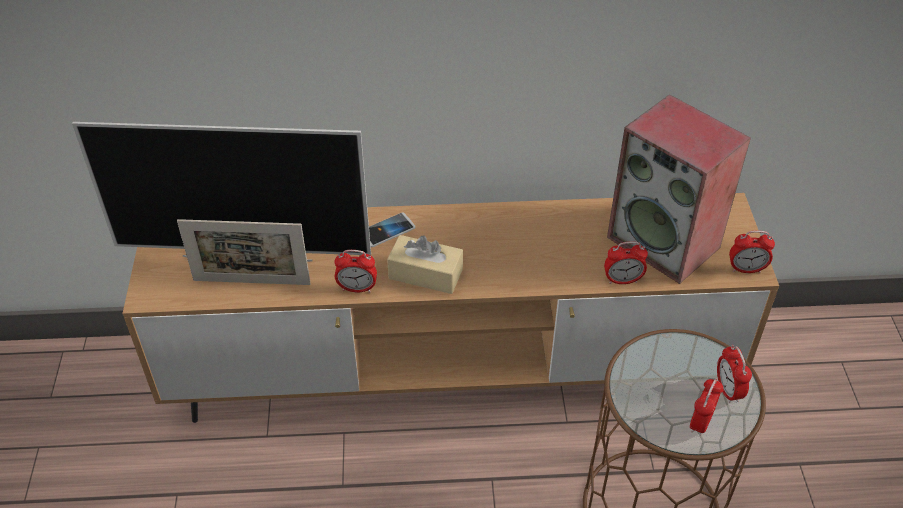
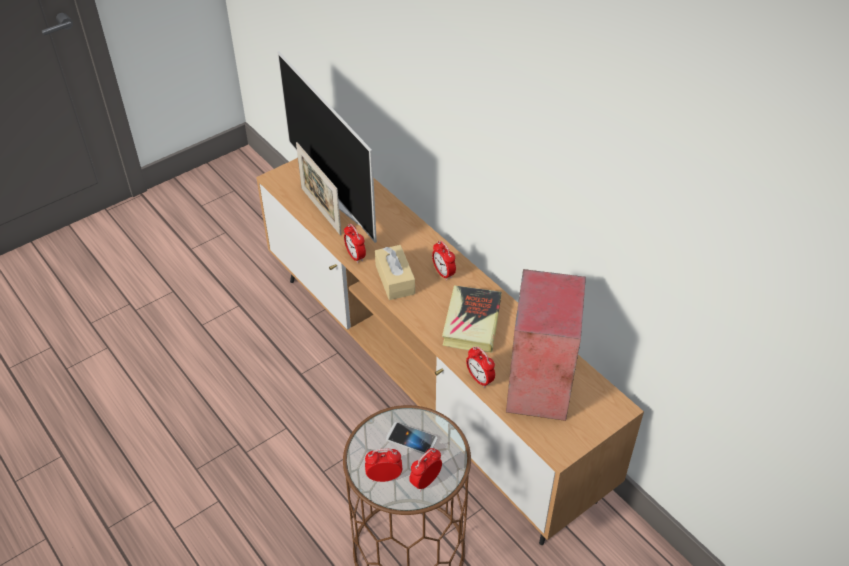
camera: 55 degrees right, 0 degrees up
phone [369,213,415,247] -> phone moved to [386,422,438,454]
alarm clock [729,230,775,273] -> alarm clock moved to [432,241,456,281]
none -> book [442,286,502,353]

